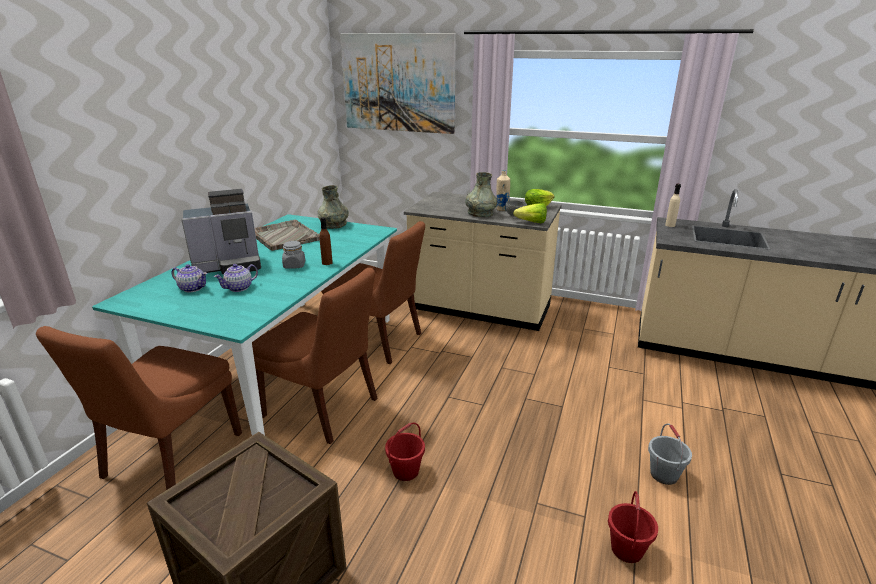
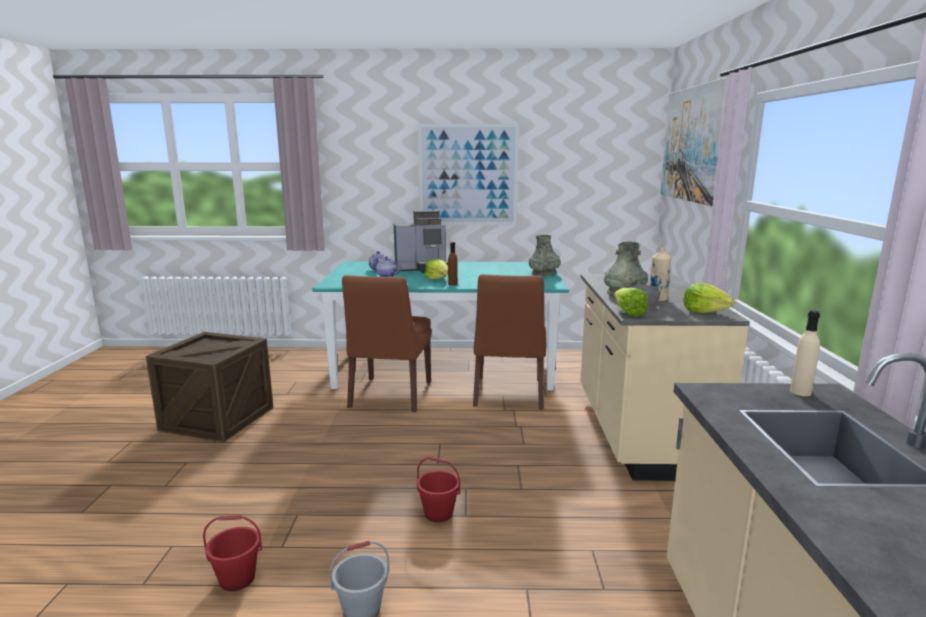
camera: 70 degrees right, 10 degrees down
brown chair [36,326,242,490] -> none
coffee machine [181,189,261,274] -> coffee machine turned 60 degrees counterclockwise [394,210,448,273]
grey tray [255,220,320,251] -> none
grey jar [282,241,305,269] -> lettuce [425,259,448,280]
red bucket [385,423,425,481] -> red bucket moved to [417,457,460,522]
none -> picture [418,124,519,225]

